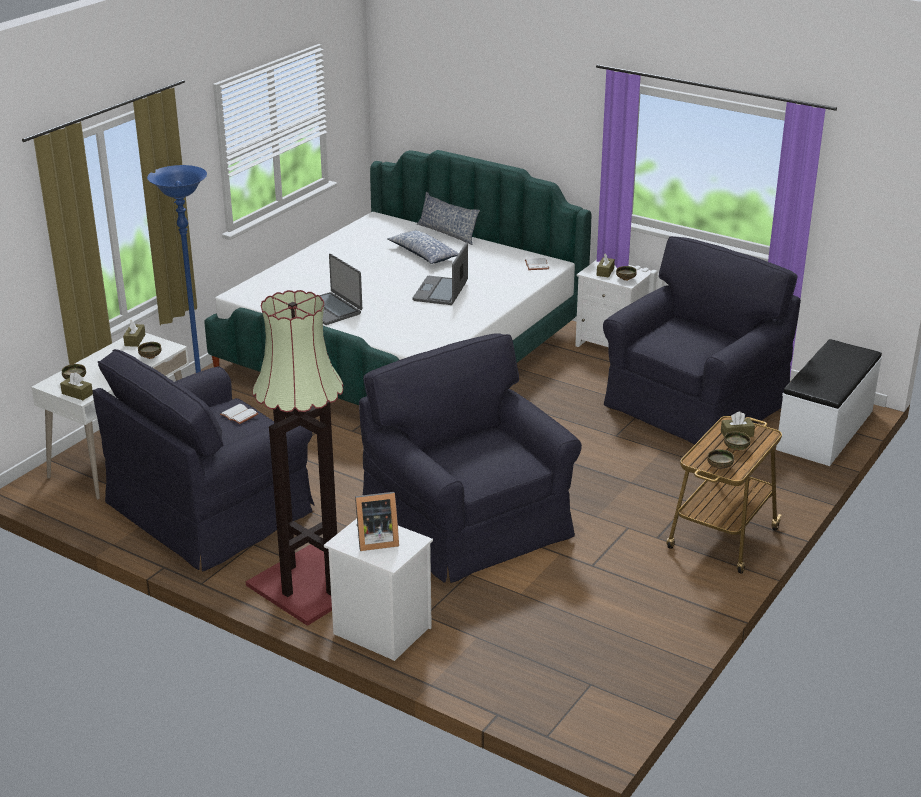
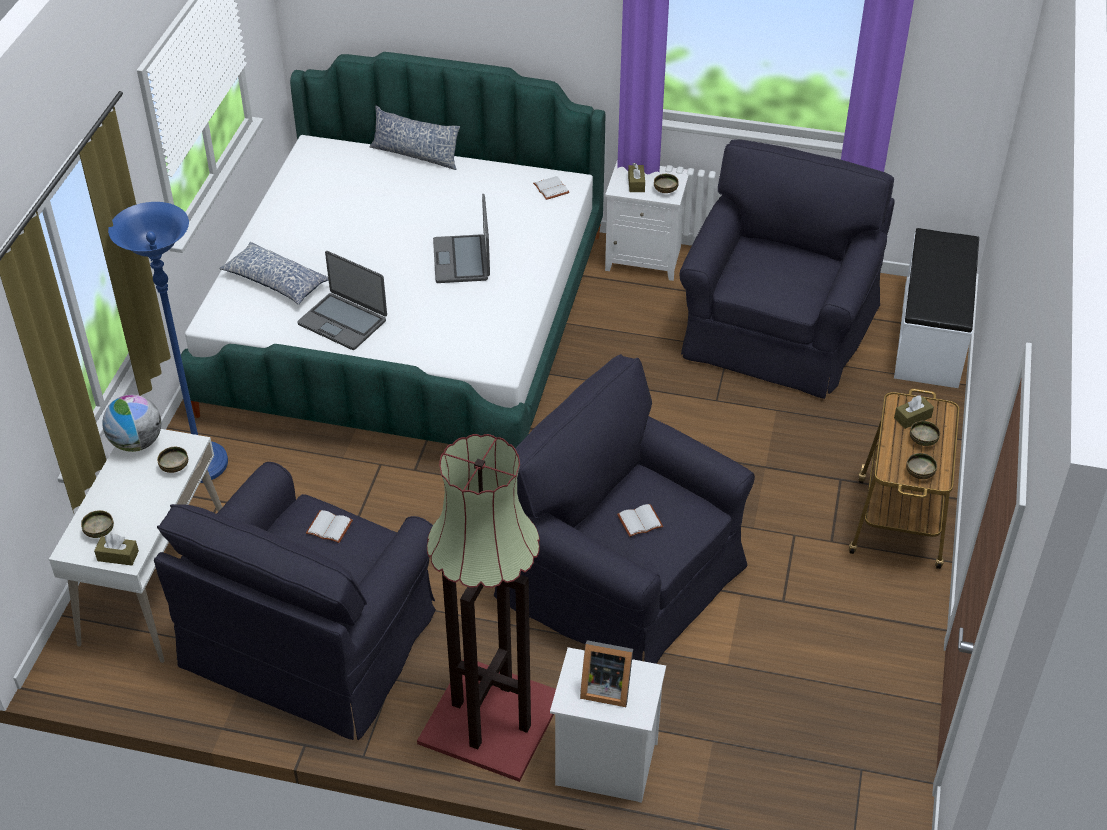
camera: 20 degrees left, 15 degrees up
brown tissue box [123,320,146,347] -> globe [102,395,161,452]
picture frame [355,492,399,551] -> picture frame turned 45 degrees clockwise [580,640,633,707]
pillow [387,230,459,264] -> pillow moved to [219,242,329,304]
none -> white book [617,504,663,537]

